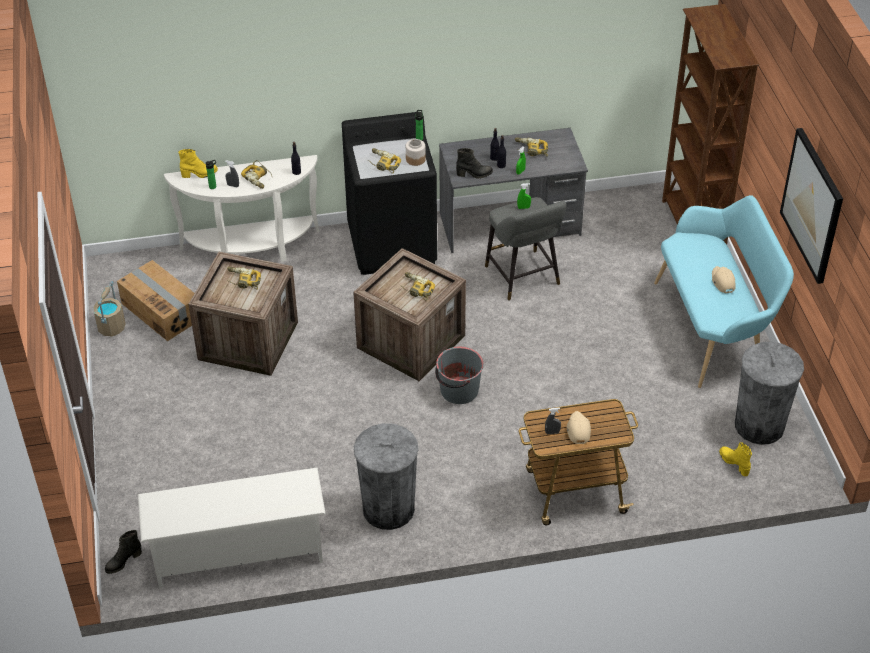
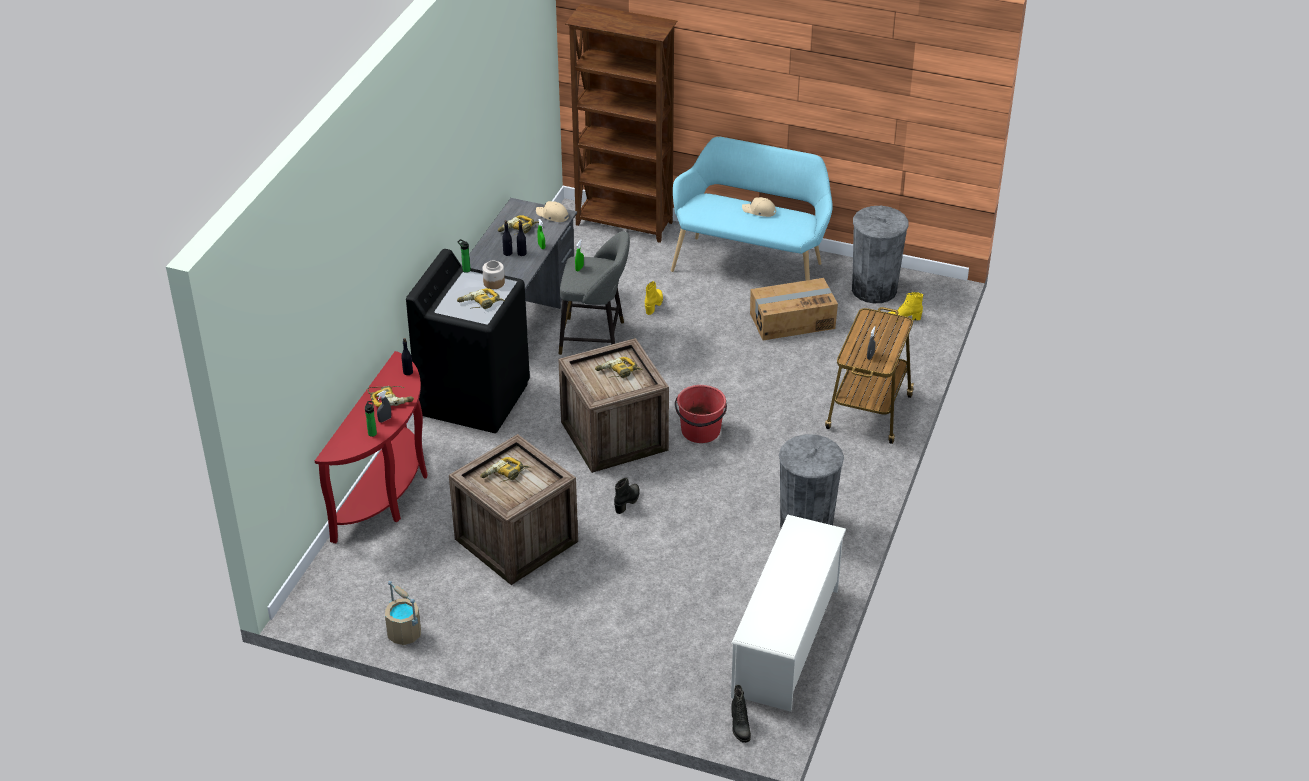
camera: 60 degrees left, 5 degrees down
cardboard box [117,260,194,341] -> cardboard box moved to [750,278,838,340]
white console table [164,155,320,262] -> red console table [315,351,428,543]
yellow boot [178,149,218,178] -> yellow boot moved to [645,281,663,315]
grey bucket [435,347,484,404] -> red bucket [675,385,727,443]
black boot [456,148,493,178] -> black boot moved to [614,477,640,514]
beige cap [567,411,591,444] -> beige cap moved to [536,201,569,222]
picture [780,128,843,284] -> none

